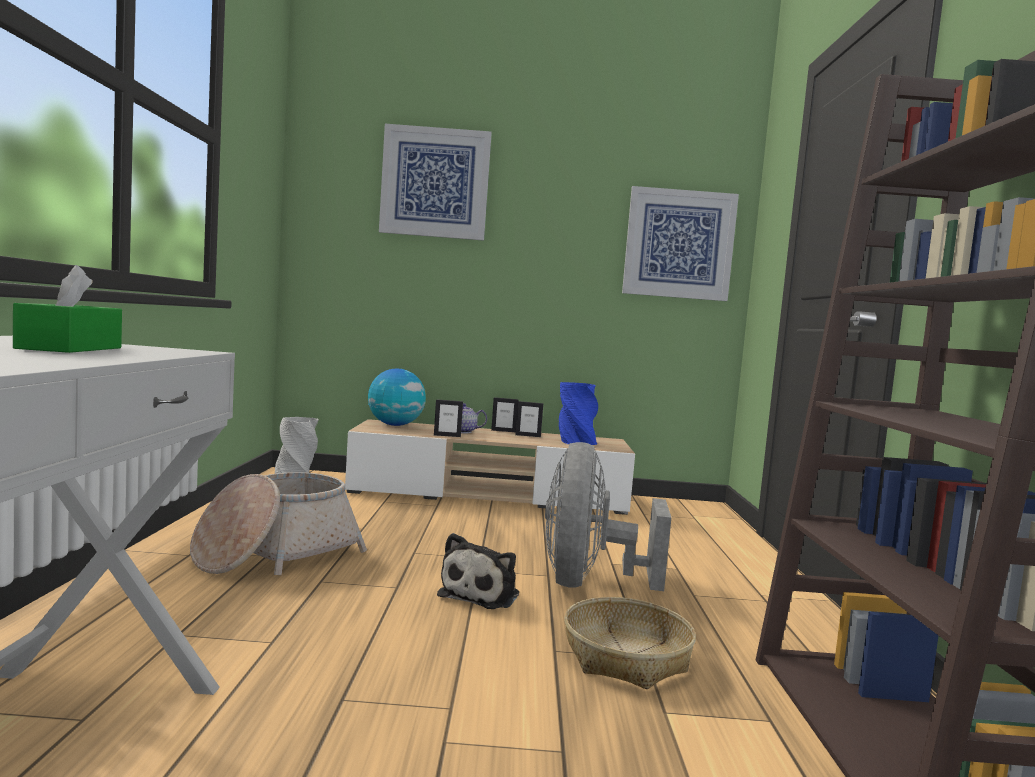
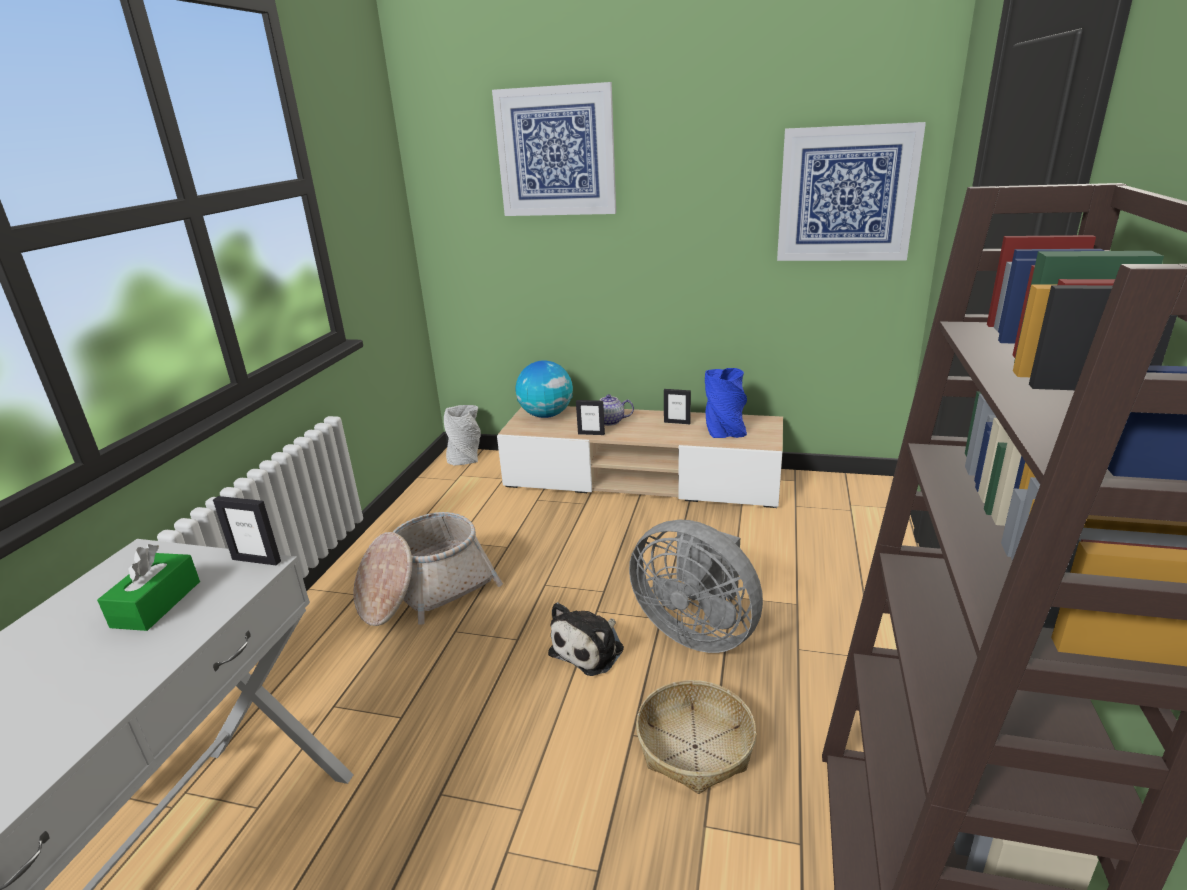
camera: 15 degrees right, 20 degrees up
picture frame [491,397,519,432] -> picture frame moved to [213,496,281,565]
grey fan [545,442,671,591] -> grey fan turned 75 degrees counterclockwise [629,520,763,653]

